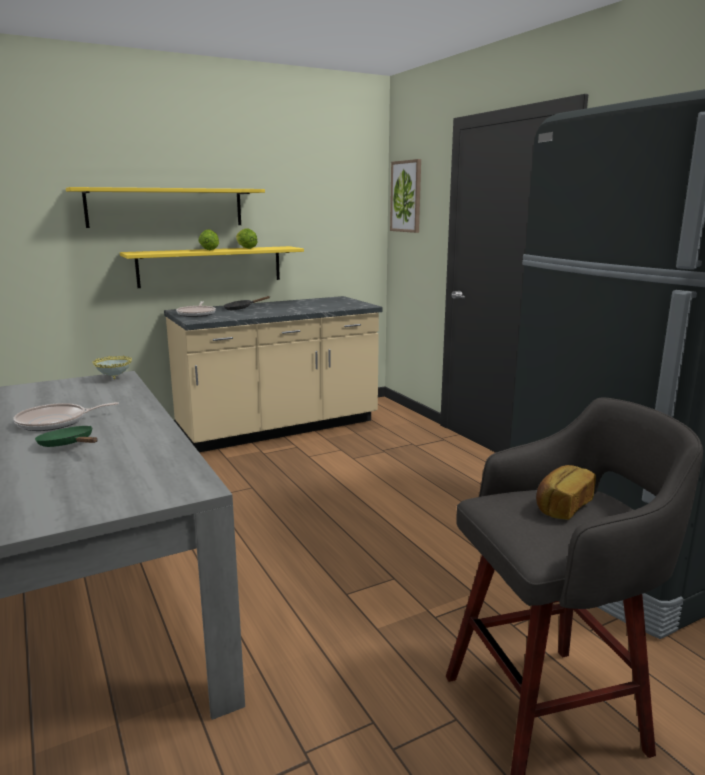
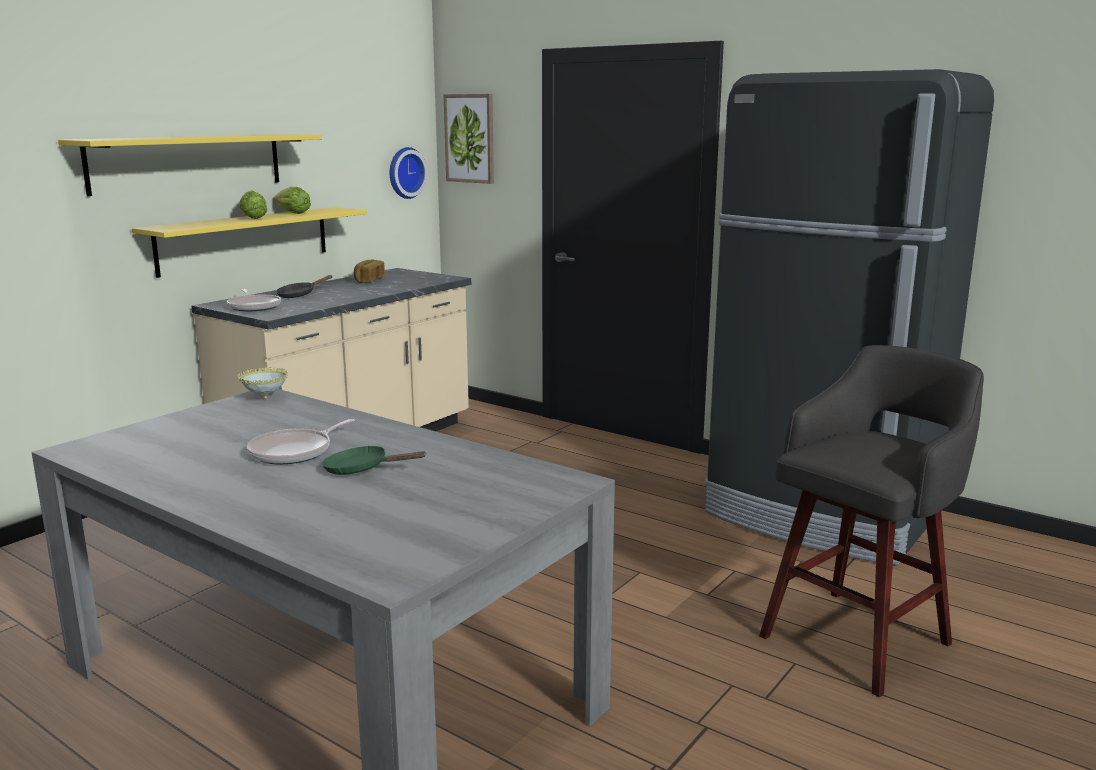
camera: 25 degrees left, 0 degrees up
bread [536,465,596,520] -> bread moved to [354,259,385,283]
none -> wall clock [390,147,428,199]

